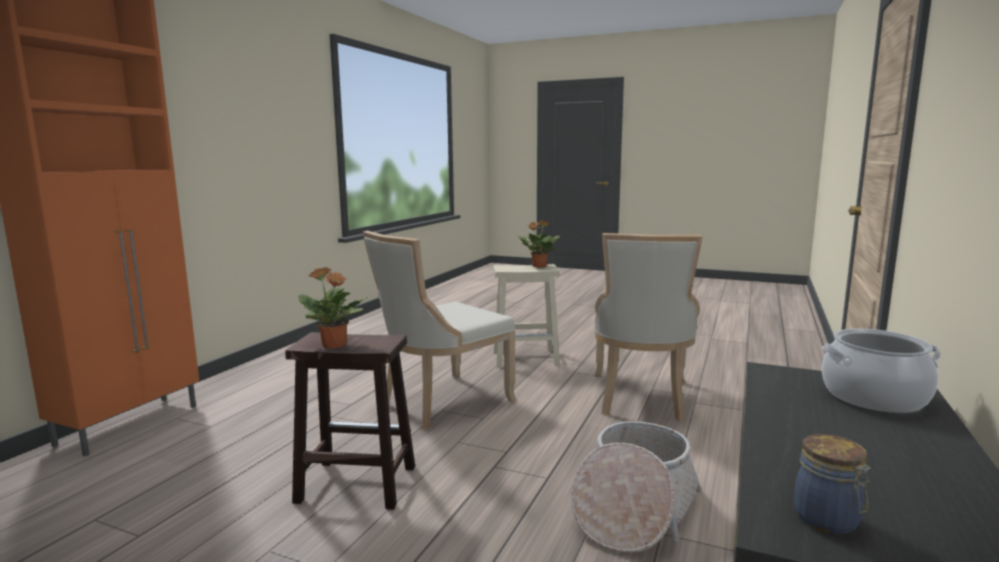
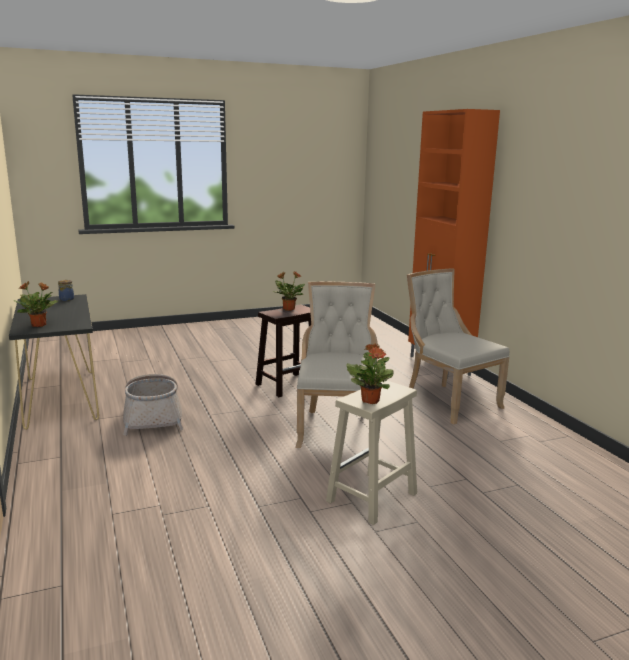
camera: 135 degrees right, 5 degrees up
beige chair [594,233,702,421] -> beige chair moved to [407,269,510,424]
cooking pot [822,329,941,413] -> potted plant [13,281,58,327]

